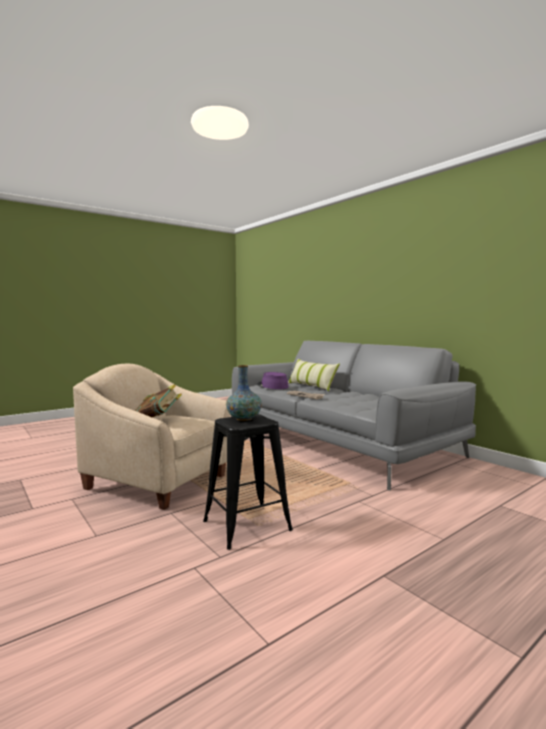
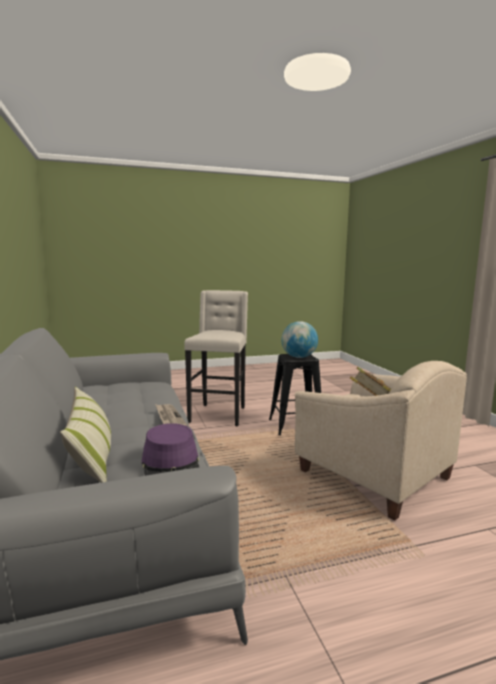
camera: 160 degrees left, 5 degrees up
vase [226,365,262,421] -> globe [281,321,318,358]
none -> beige stool [184,290,248,427]

